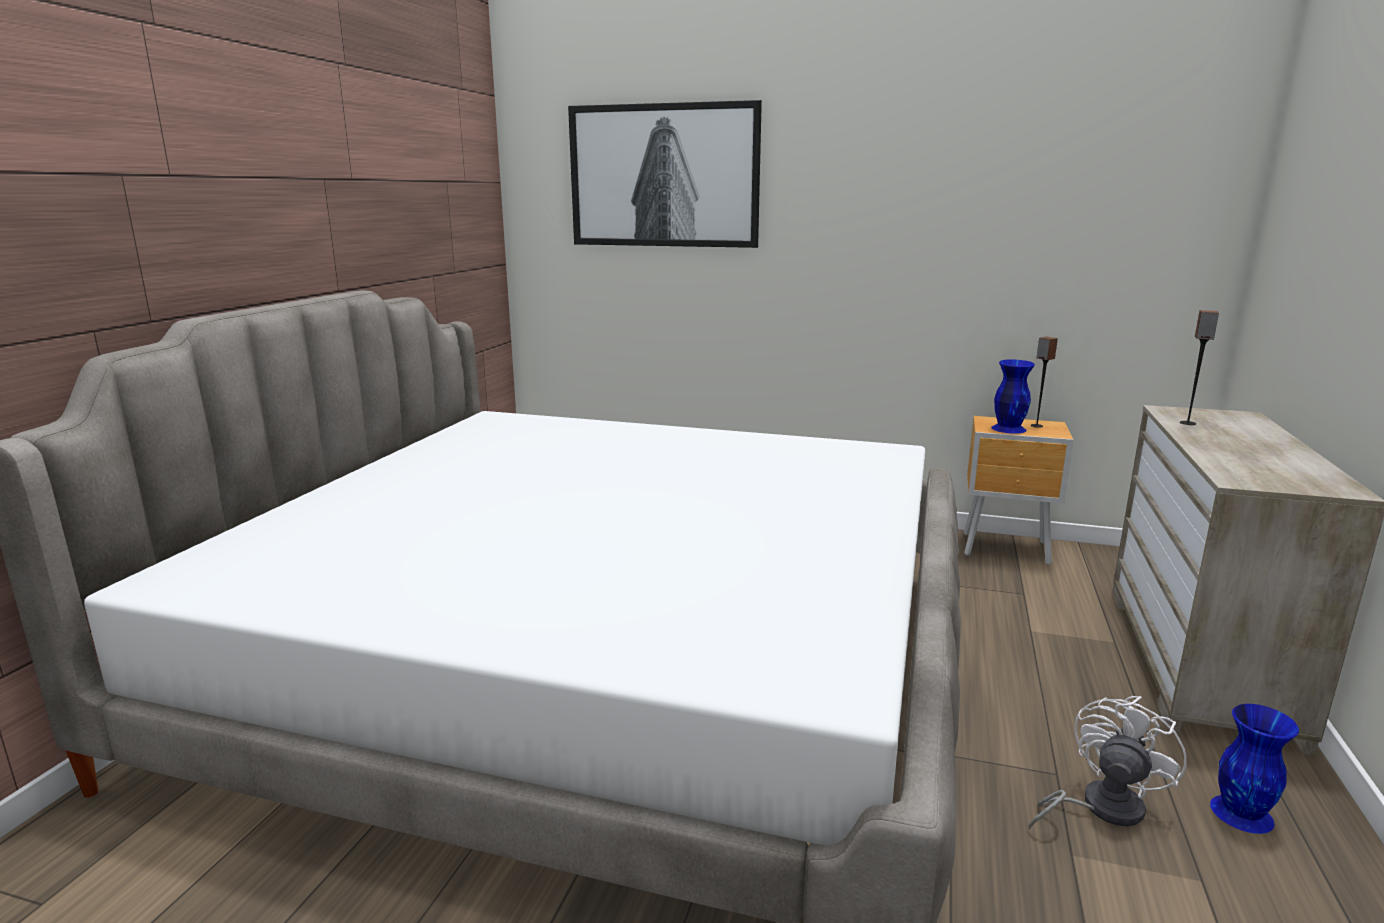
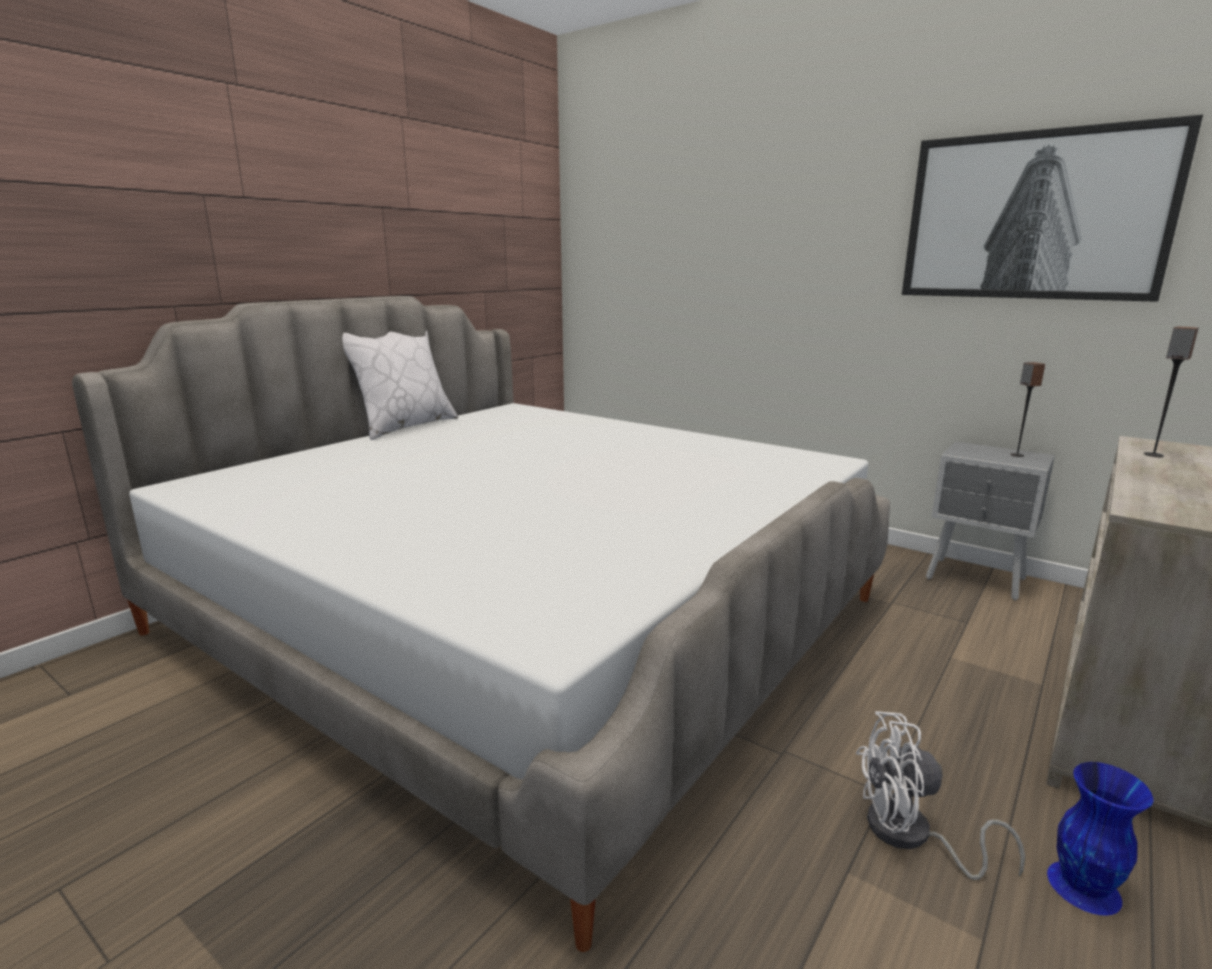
camera: 20 degrees right, 0 degrees up
picture [568,100,762,248] -> picture moved to [902,114,1203,302]
brown nightstand [963,416,1074,565] -> grey nightstand [926,441,1055,600]
blue vase [991,360,1035,434] -> none
white fan [1029,696,1187,830] -> white fan turned 150 degrees counterclockwise [856,711,1025,880]
none -> white pillow [342,330,458,440]

